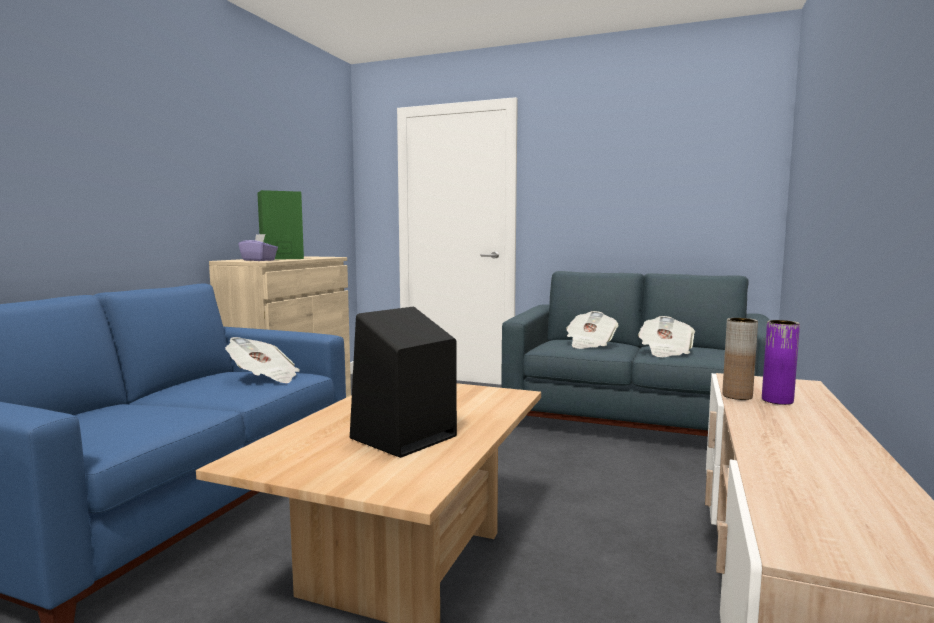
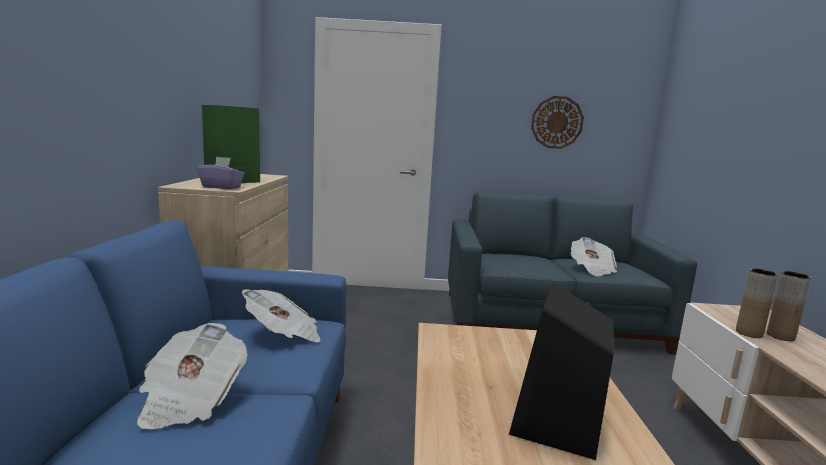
camera: 20 degrees left, 5 degrees up
newspaper [566,311,619,349] -> newspaper moved to [137,323,248,429]
purple vase [762,320,800,405] -> brown vase [767,271,811,341]
none -> wall clock [531,96,584,149]

